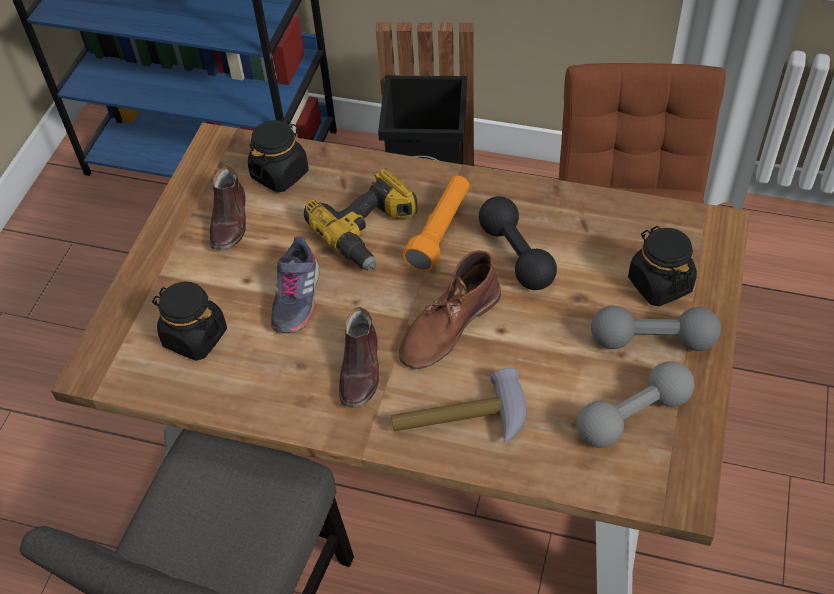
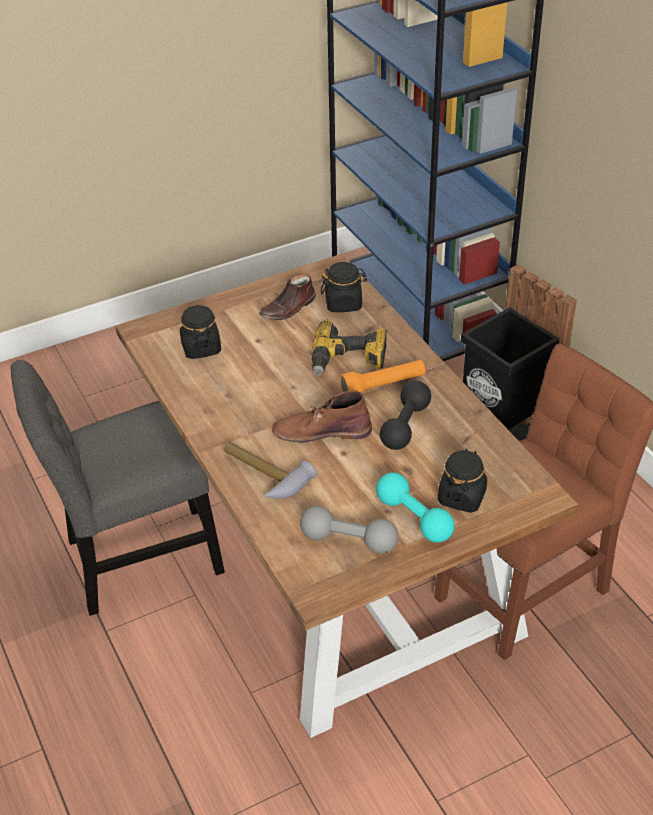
camera: 45 degrees right, 10 degrees down
grey shoe [271,237,320,333] -> none
brown shoe [339,307,379,408] -> none
grey dumbbell [591,306,721,351] -> turquoise dumbbell [376,472,455,543]

